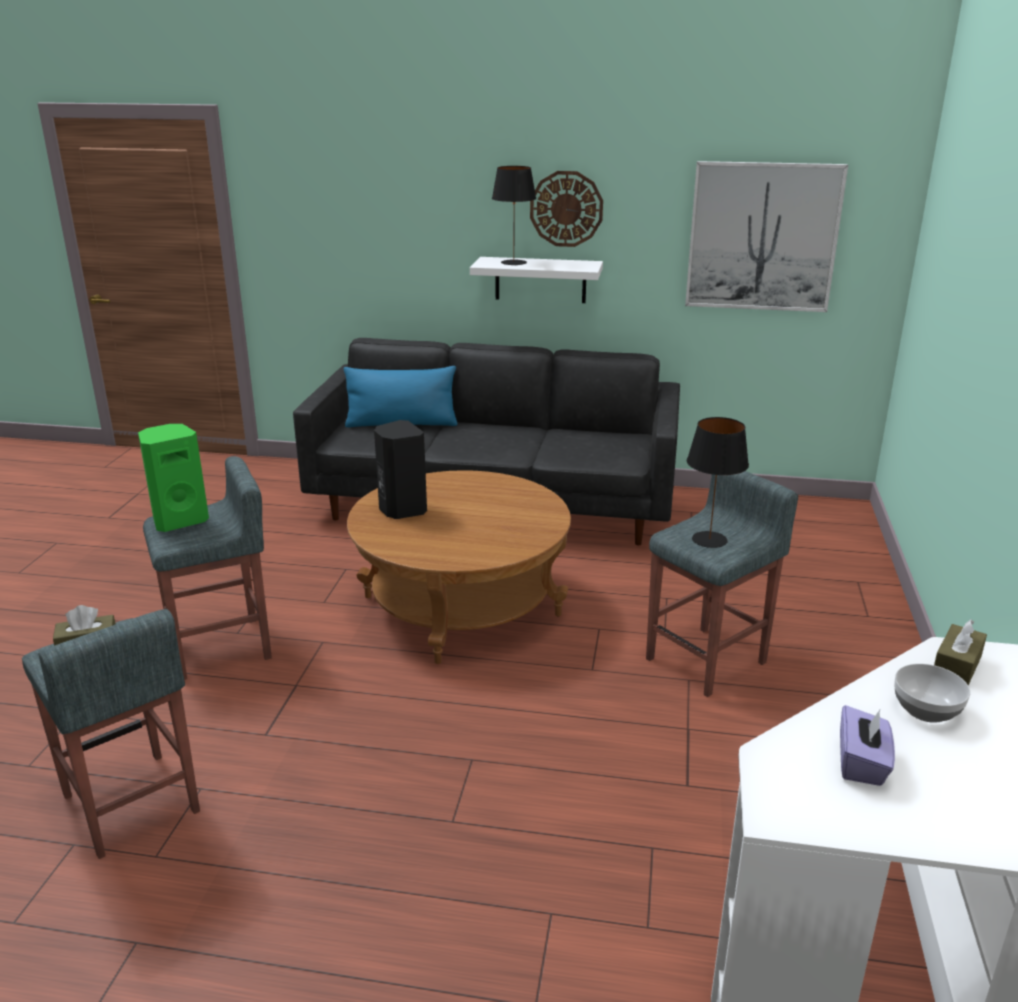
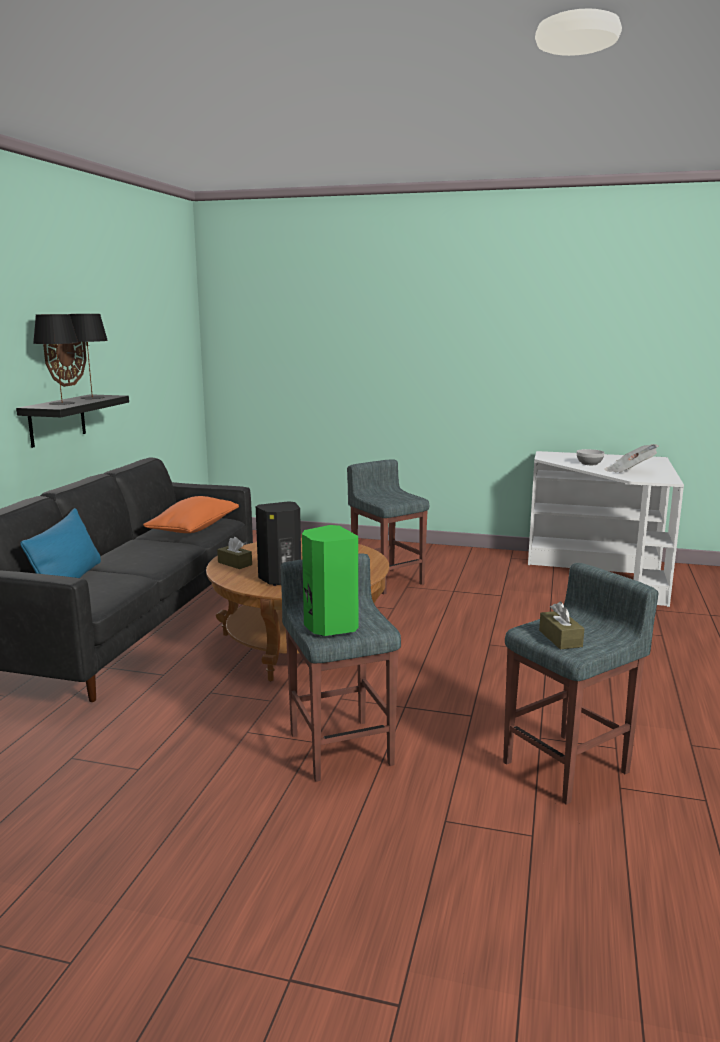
camera: 85 degrees left, 10 degrees down
white shelf [470,257,603,303] -> black shelf [16,394,129,448]
picture [685,161,848,312] -> none
black table lamp [687,417,749,548] -> black table lamp moved to [70,314,108,399]
purple tissue box [840,705,895,786] -> newspaper [604,444,659,473]
brown tissue box [934,619,987,685] -> brown tissue box moved to [217,537,252,569]
none -> orange pillow [143,496,239,533]

